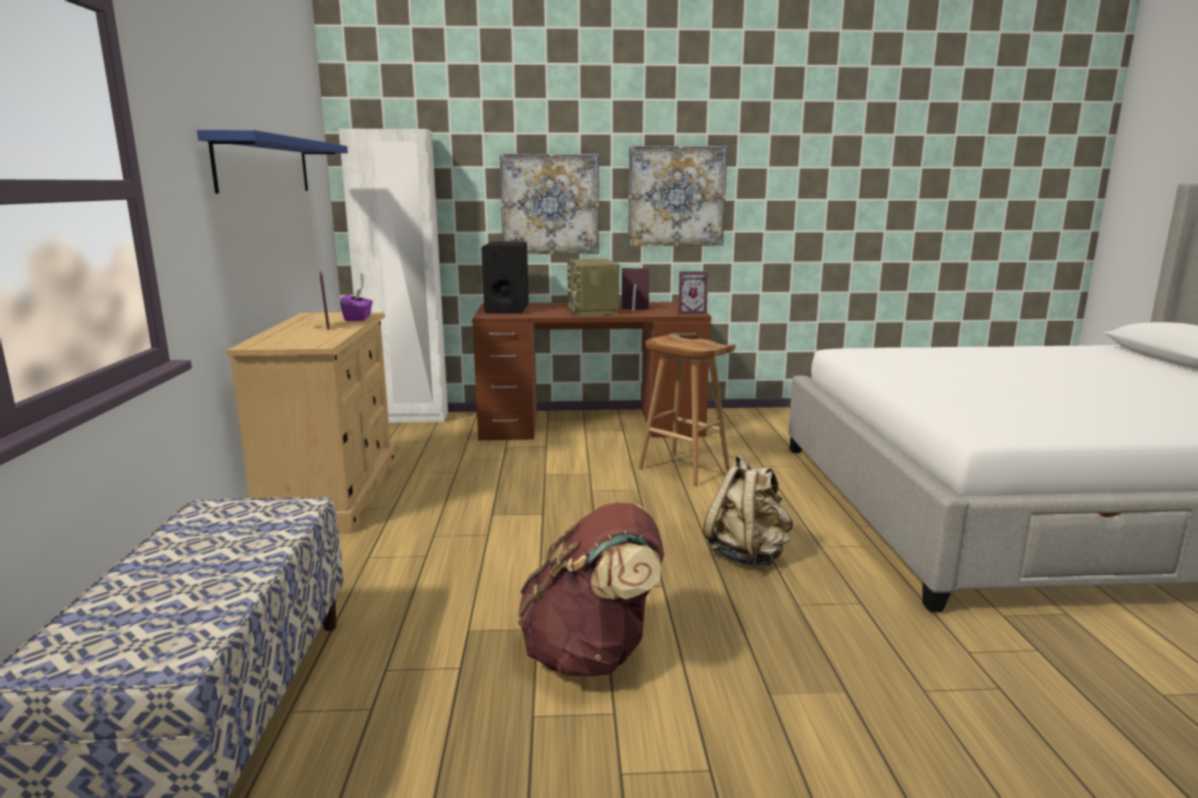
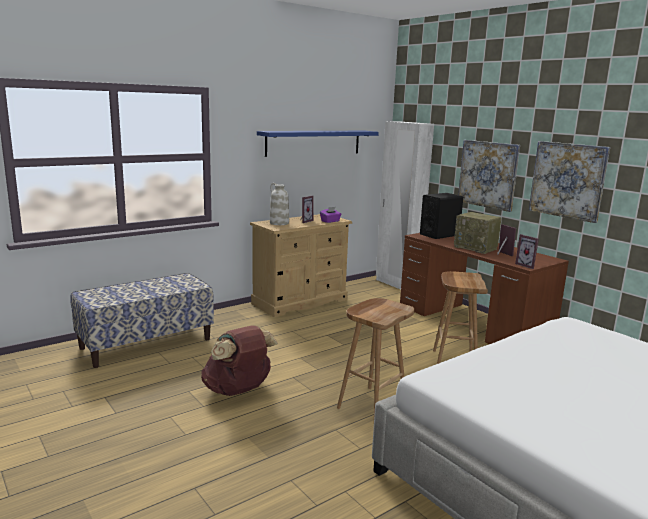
camera: 55 degrees right, 0 degrees up
radio [567,259,619,316] -> radio turned 90 degrees counterclockwise [454,212,502,254]
beige backpack [703,454,793,565] -> brown stool [337,298,414,415]
none -> white vase [270,183,289,225]

